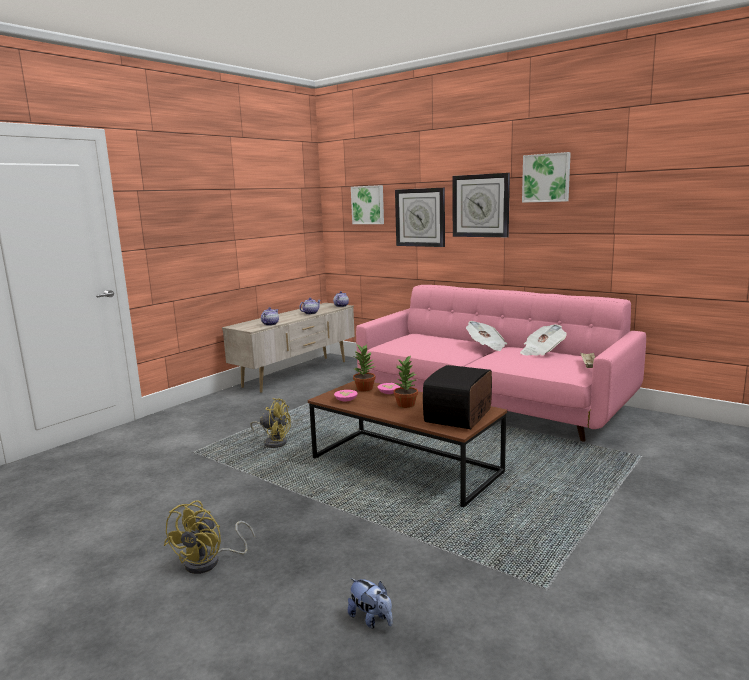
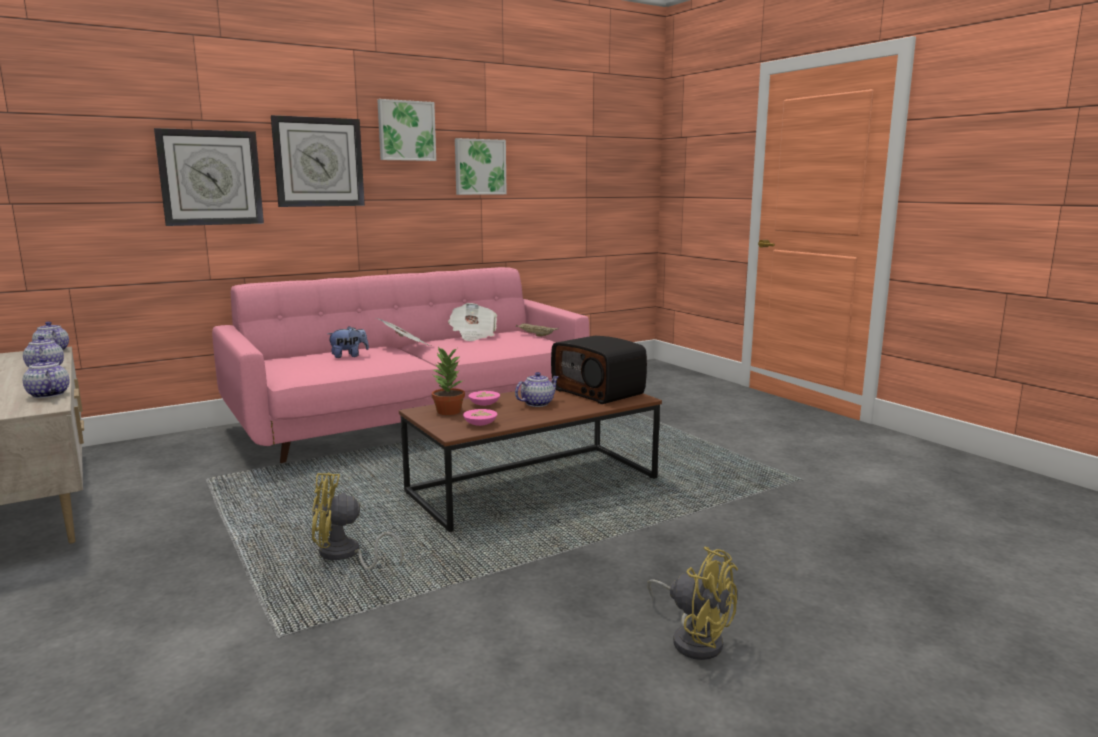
camera: 70 degrees left, 0 degrees up
yellow fan [250,398,291,448] -> yellow fan turned 135 degrees counterclockwise [312,472,403,570]
plush toy [348,578,393,628] -> plush toy moved to [328,326,369,358]
picture [351,185,384,224] -> picture moved to [455,138,507,195]
potted plant [394,355,418,408] -> teapot [515,372,559,407]

